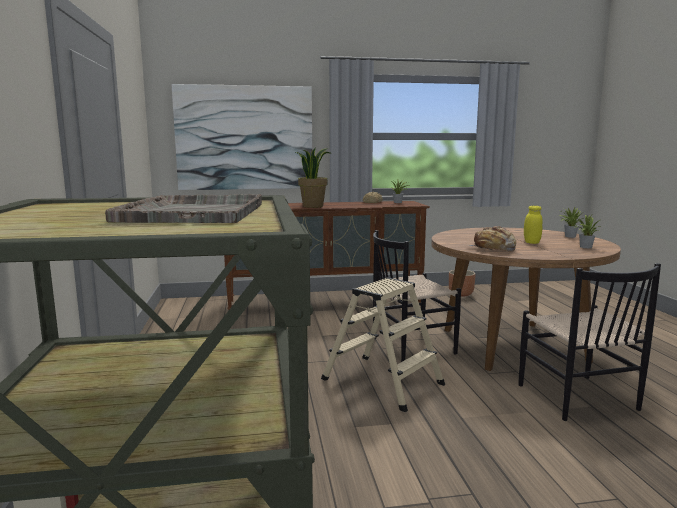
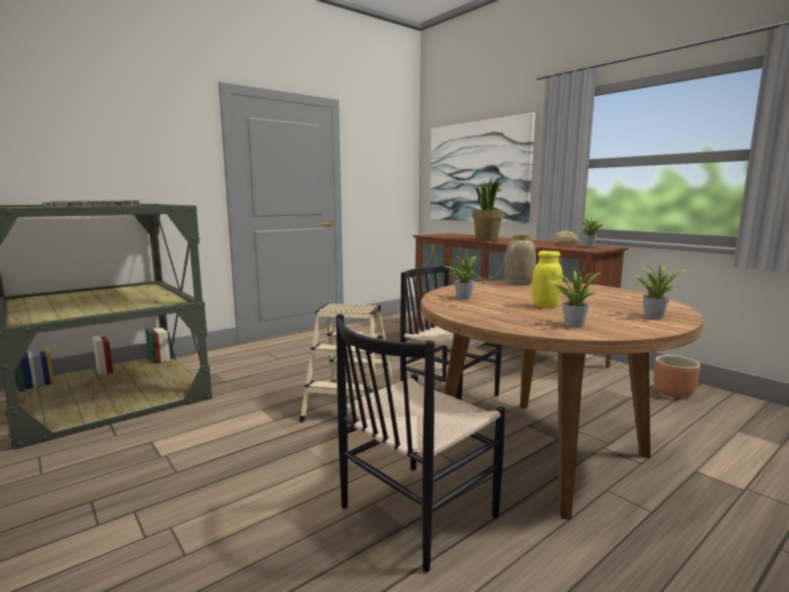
camera: 60 degrees right, 0 degrees up
bread [469,226,516,252] -> potted plant [444,255,479,300]
none -> vase [504,235,536,285]

